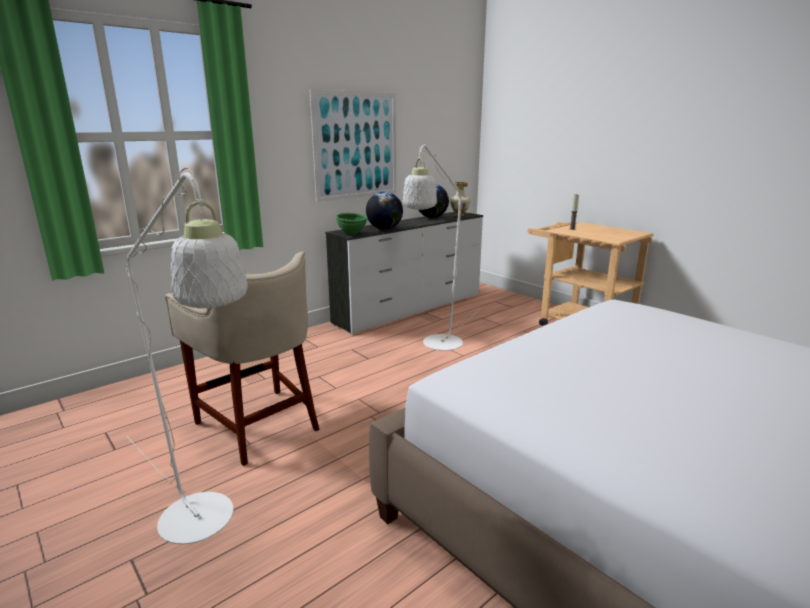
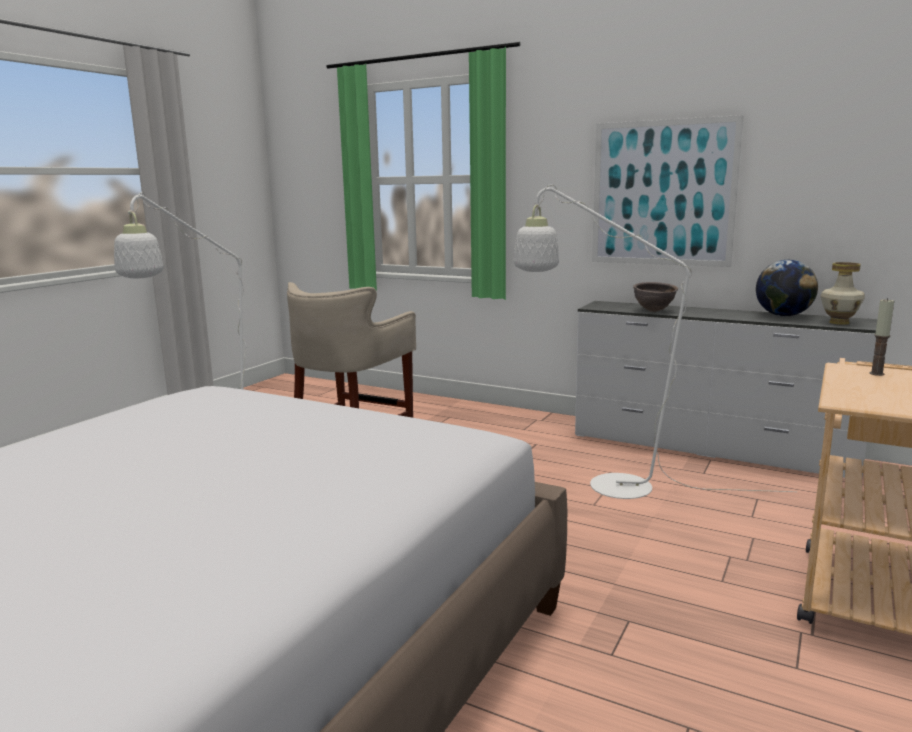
camera: 70 degrees right, 5 degrees down
green bowl [336,213,368,235] -> none
globe [366,192,403,230] -> brown bowl [633,282,678,312]

